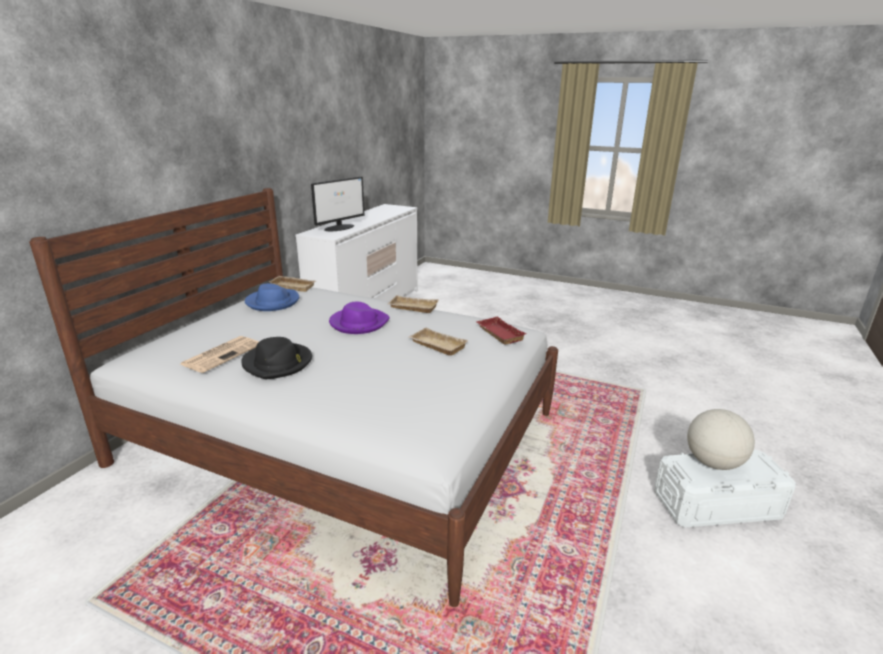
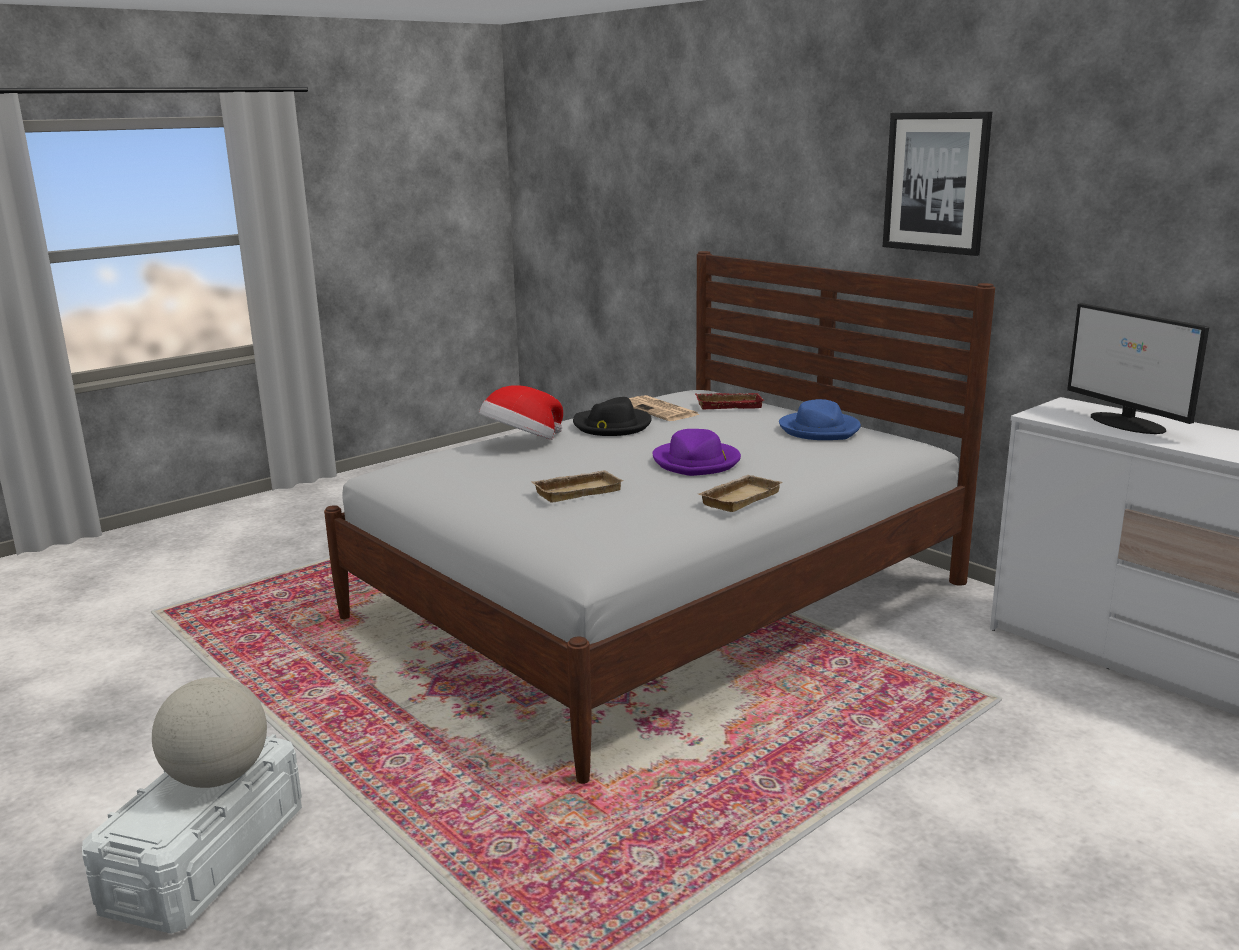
camera: 115 degrees right, 5 degrees down
beige tray [268,276,316,292] -> none
red tray [476,317,527,345] -> red tray moved to [695,393,764,409]
none -> hat [479,385,563,440]
none -> picture [883,112,992,256]

